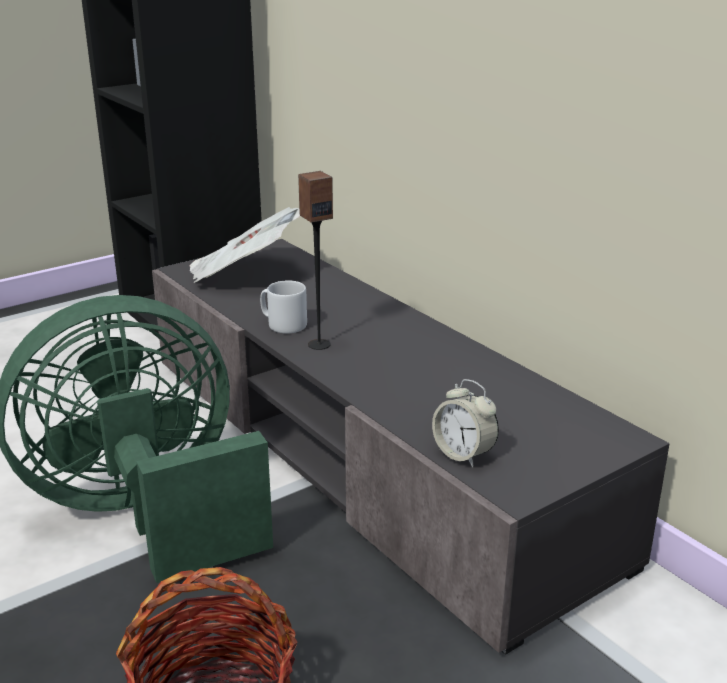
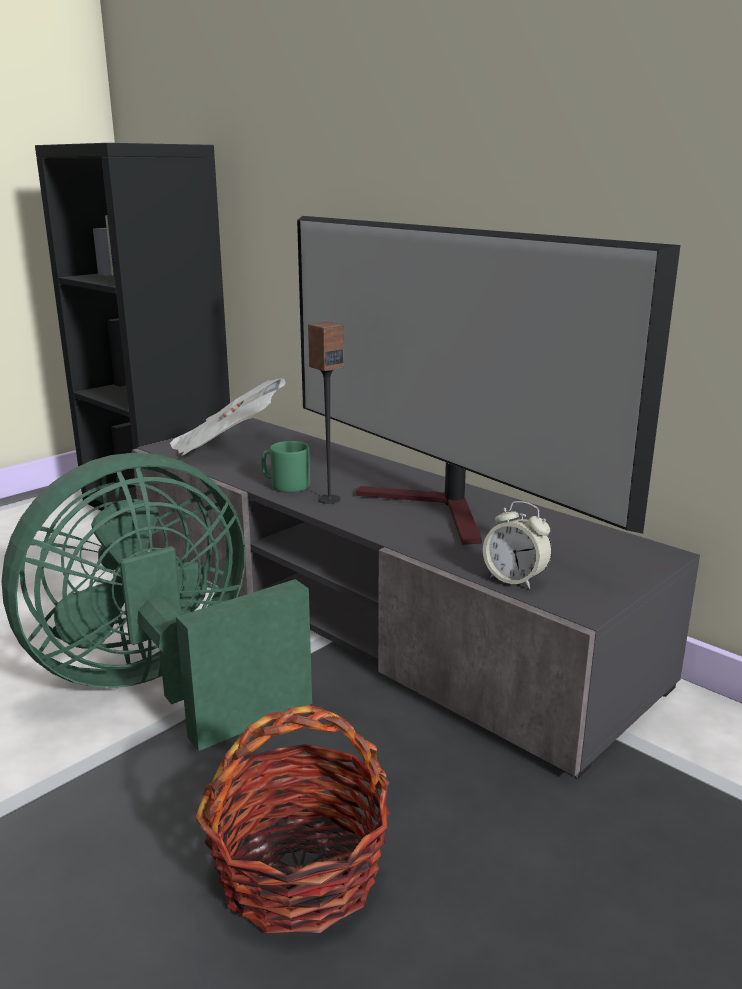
camera: 10 degrees left, 5 degrees down
grey mug [260,280,307,333] -> green mug [261,441,310,493]
none -> television [297,216,681,545]

